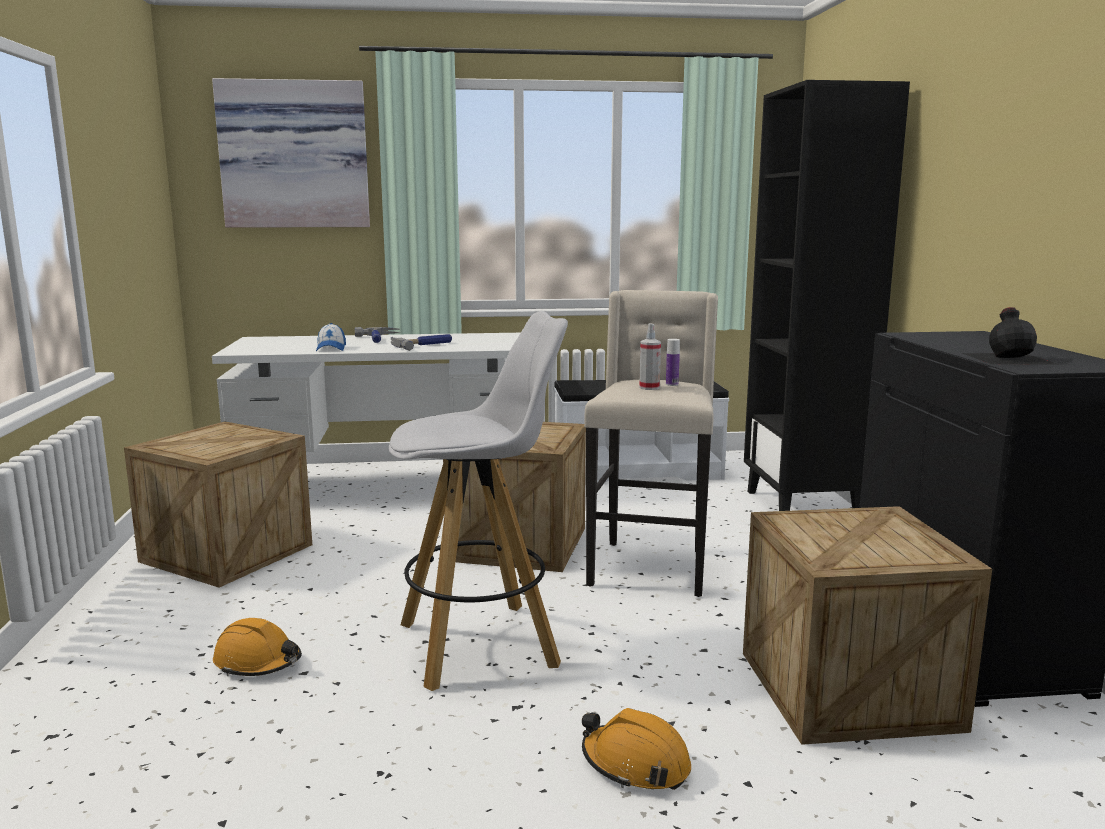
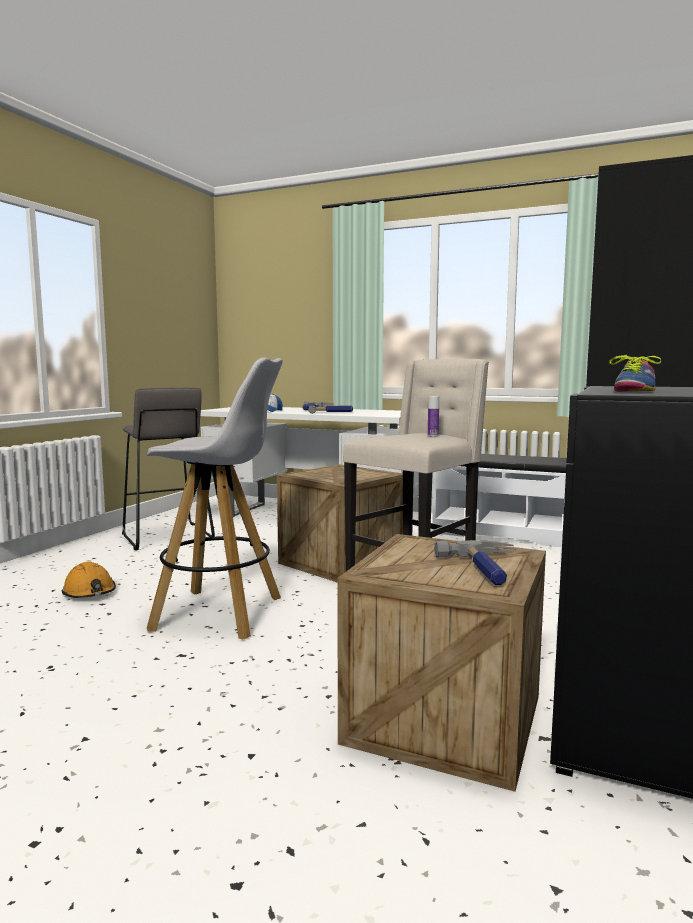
camera: 30 degrees right, 5 degrees down
crate [124,421,312,588] -> grey stool [122,387,215,550]
picture [212,78,370,228] -> none
orange hard hat [582,708,691,790] -> none
spray bottle [639,323,661,390] -> none
black bottle [962,307,1057,364] -> shoe [609,355,661,392]
none -> hammer [434,540,514,585]

